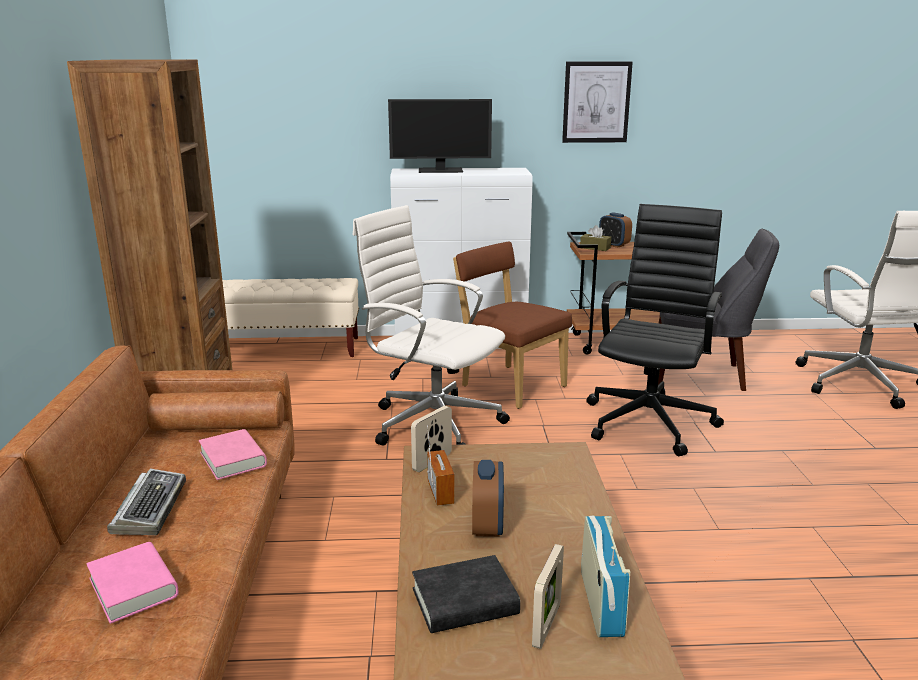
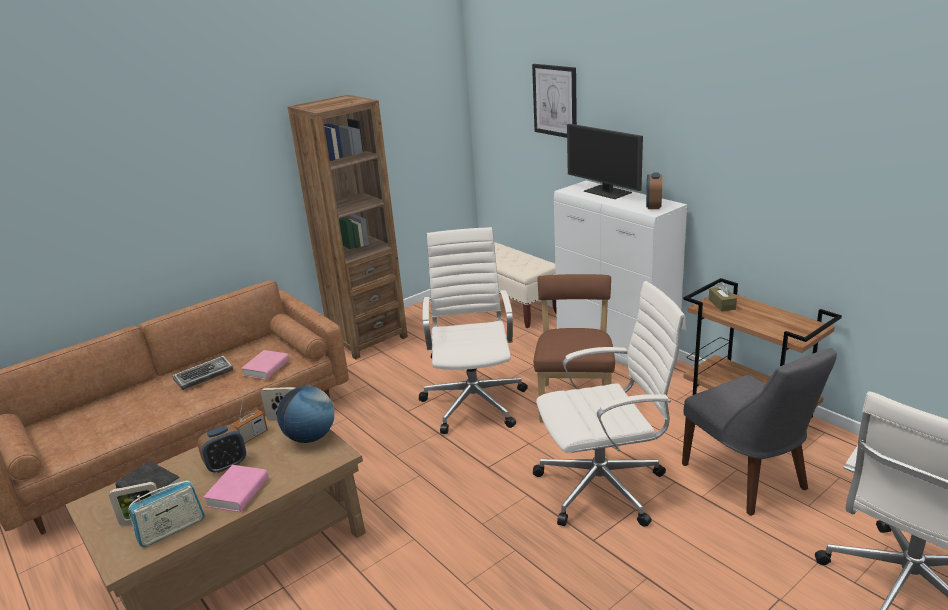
camera: 55 degrees right, 5 degrees up
pink book [86,542,179,624] -> pink book moved to [203,465,269,512]
picture [562,62,633,143] -> picture moved to [532,64,577,138]
black office chair [586,204,724,456] -> white office chair [533,281,686,527]
alarm clock [599,213,632,248] -> alarm clock moved to [646,172,662,209]
none -> globe [277,386,335,443]

